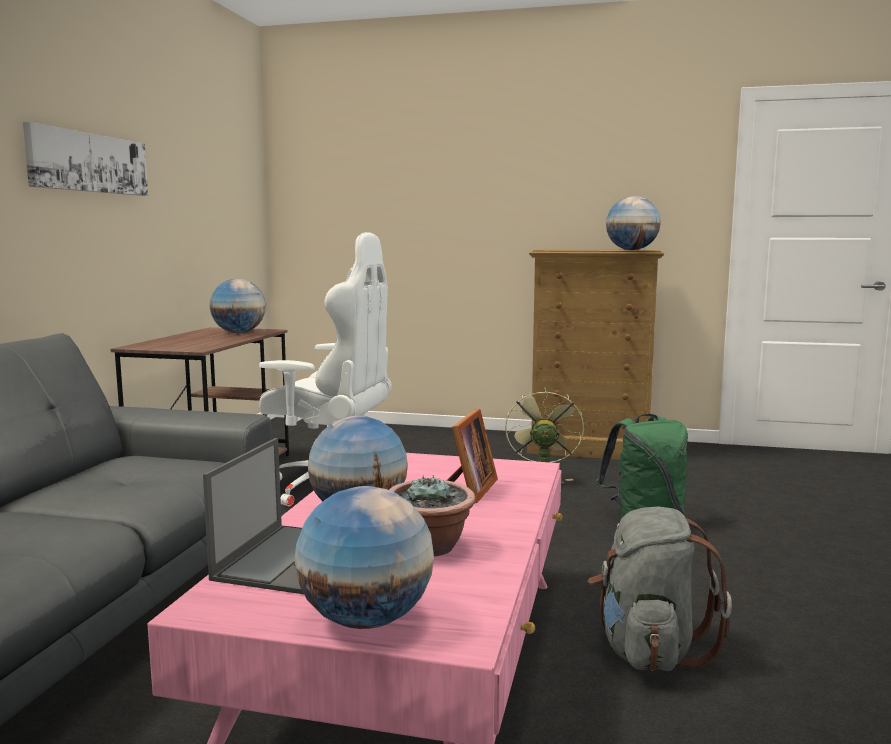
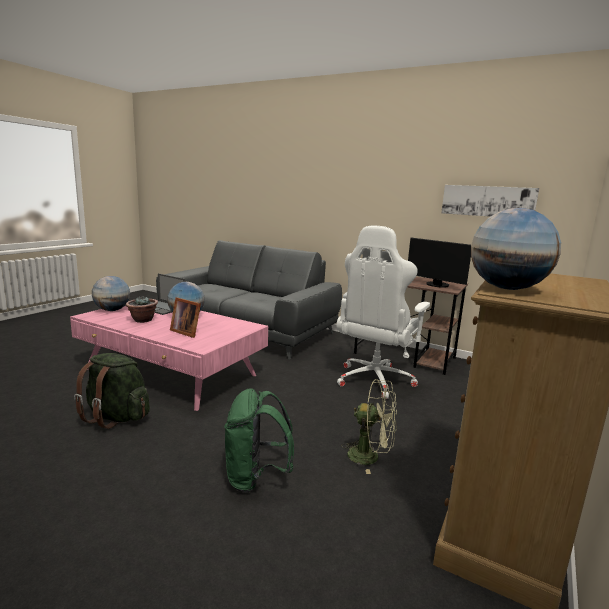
camera: 105 degrees right, 5 degrees up
picture [23,122,148,196] -> picture moved to [441,185,539,217]
globe [210,279,266,333] -> monitor [408,237,471,288]
grey backpack [588,506,732,671] -> green backpack [74,353,150,429]

